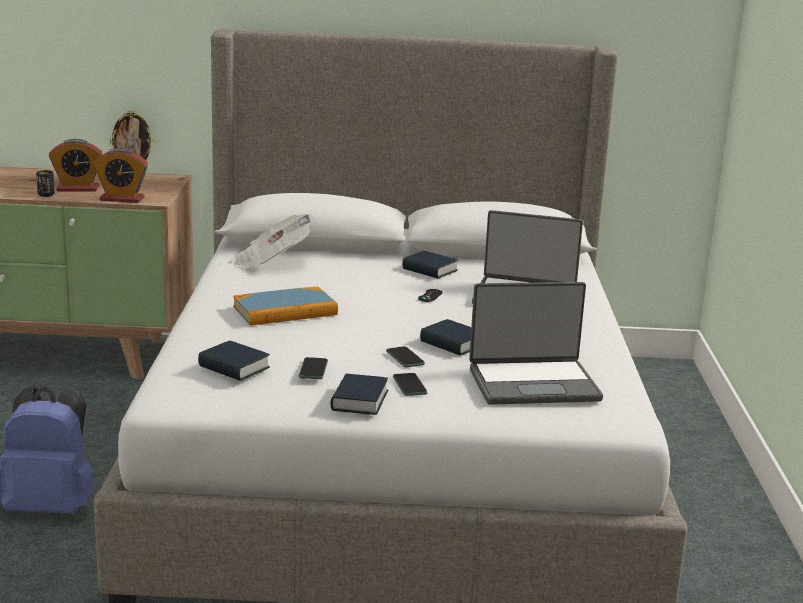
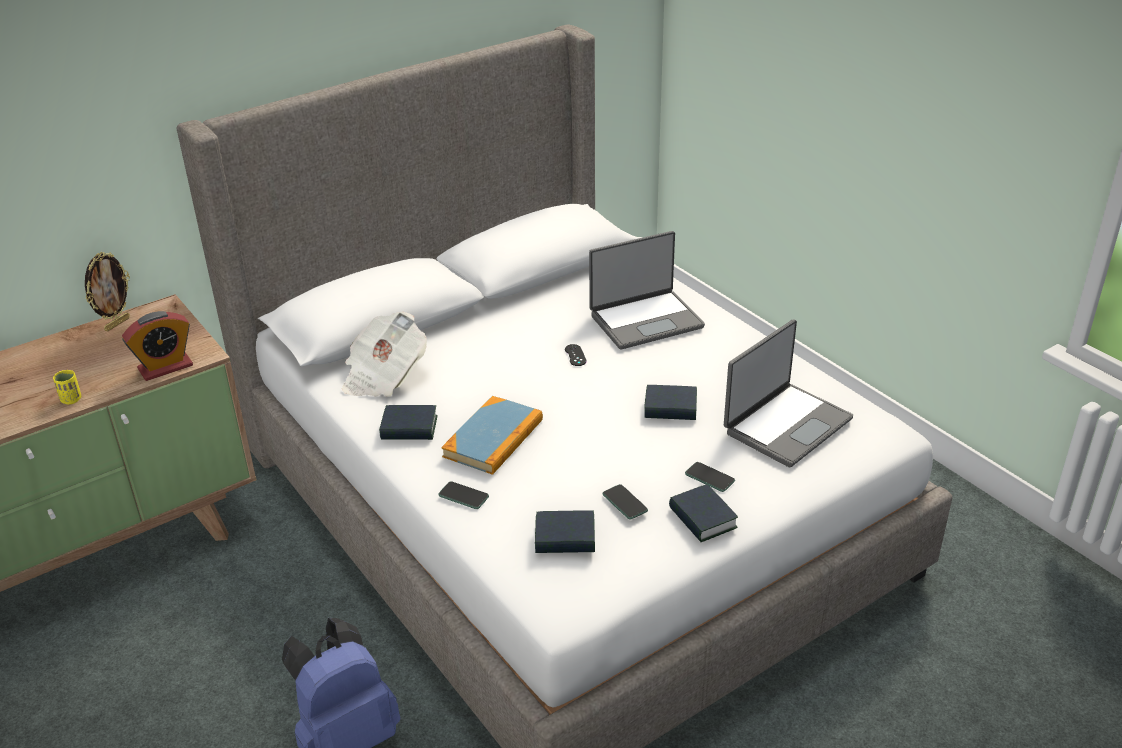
camera: 35 degrees left, 15 degrees up
black cup [36,170,55,197] -> yellow cup [53,370,81,404]
alarm clock [49,139,103,192] -> none
phone [386,346,425,368] -> phone moved to [438,481,489,509]
book [402,251,458,278] -> book moved to [379,405,437,440]

